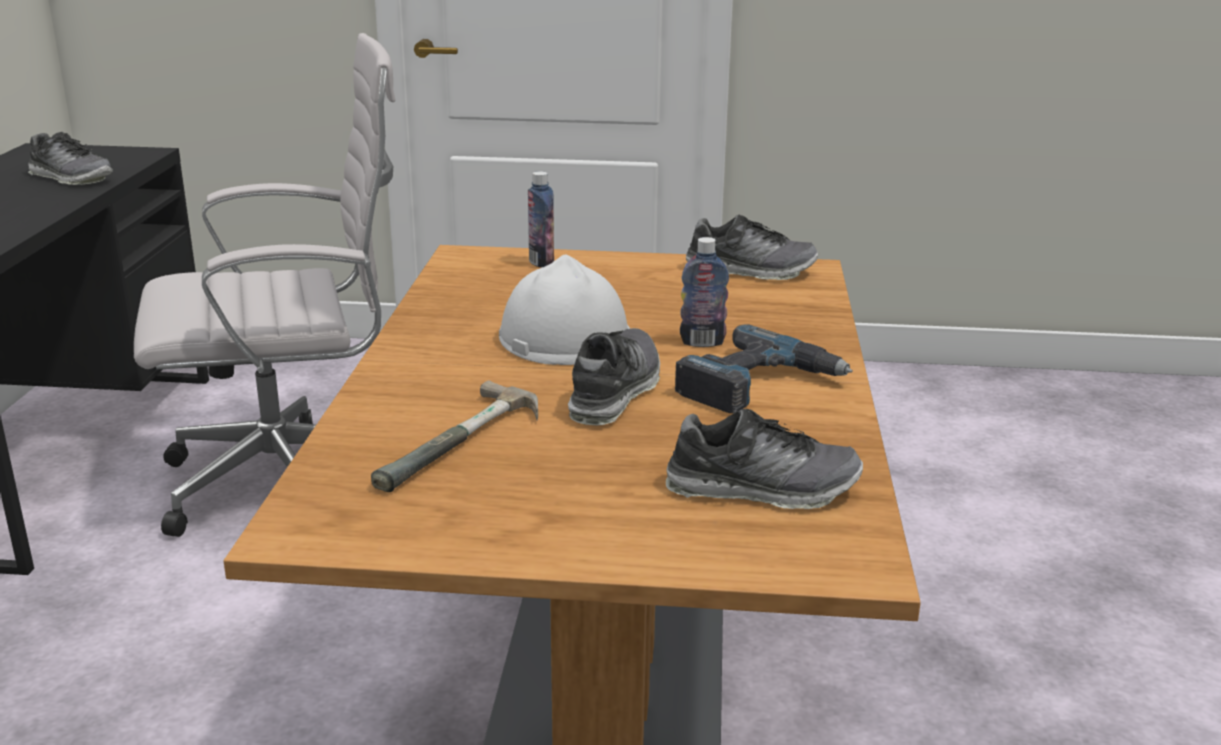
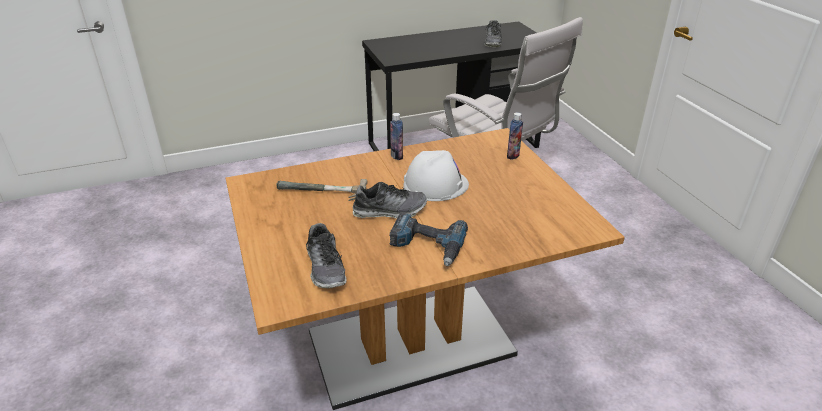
camera: 65 degrees right, 10 degrees up
bottle [680,237,729,347] -> bottle moved to [390,113,403,160]
shoe [685,215,818,280] -> none

